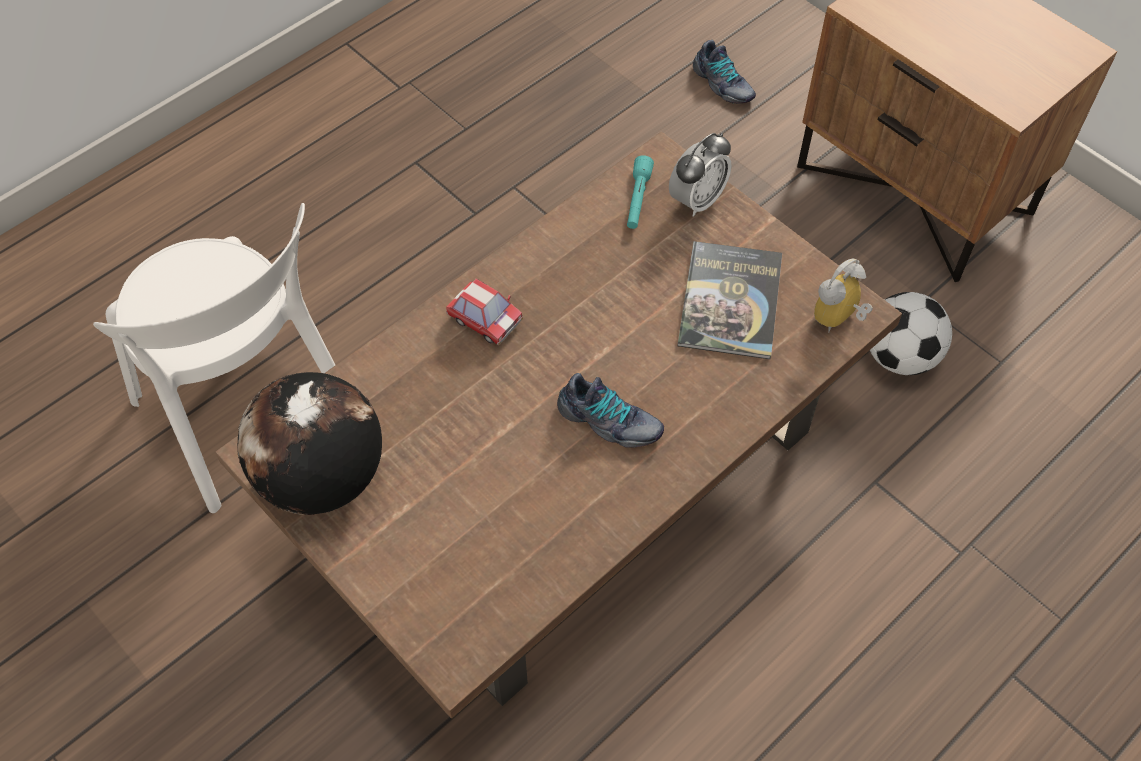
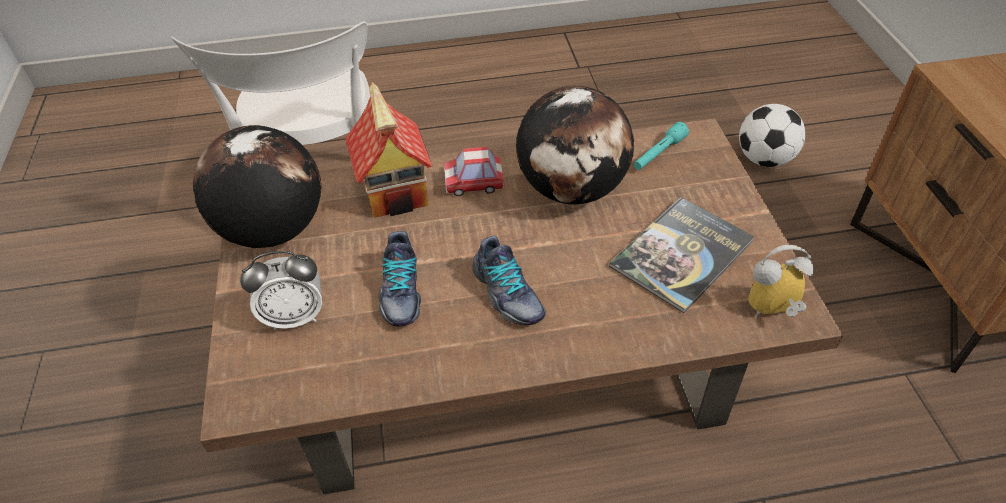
camera: 35 degrees right, 10 degrees down
toy car [446,279,523,346] -> toy car turned 105 degrees clockwise [444,147,504,196]
alarm clock [669,133,731,217] -> alarm clock moved to [240,251,322,330]
shoe [693,40,756,104] -> shoe moved to [379,231,421,327]
football [870,292,952,375] -> football moved to [739,104,805,167]
none -> toy house [345,82,432,218]
none -> globe [516,86,634,204]

